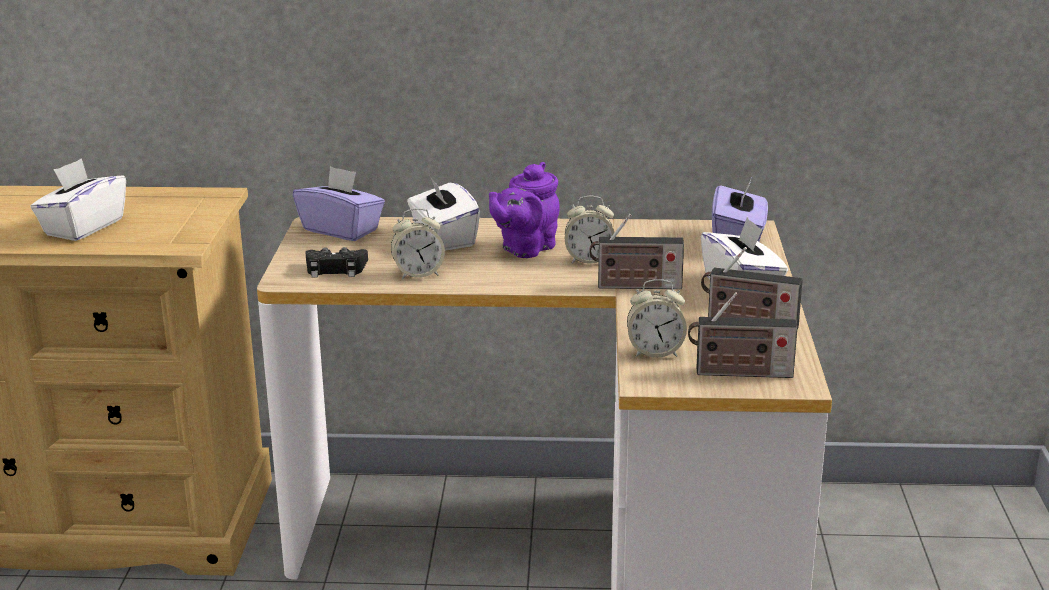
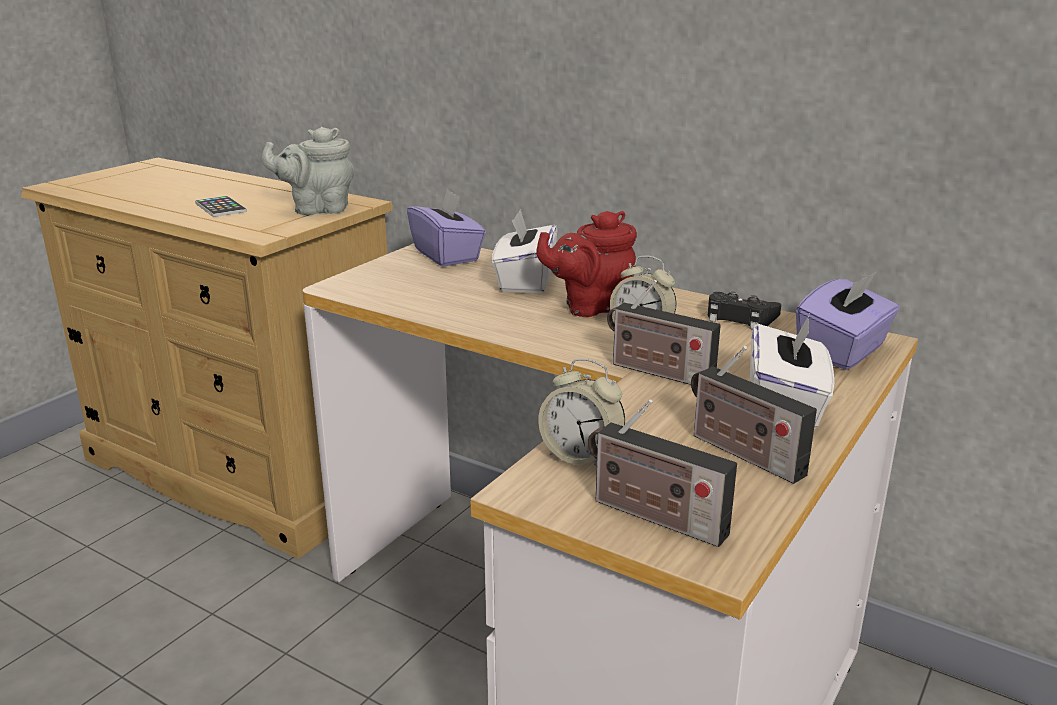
camera: 30 degrees right, 0 degrees up
white tissue box [30,158,126,241] -> phone [195,196,247,217]
black game controller [305,247,368,277] -> black game controller moved to [708,291,781,329]
alarm clock [391,208,445,280] -> none
purple teapot [489,162,560,258] -> red teapot [536,211,637,317]
none -> grey teapot [262,127,354,215]

